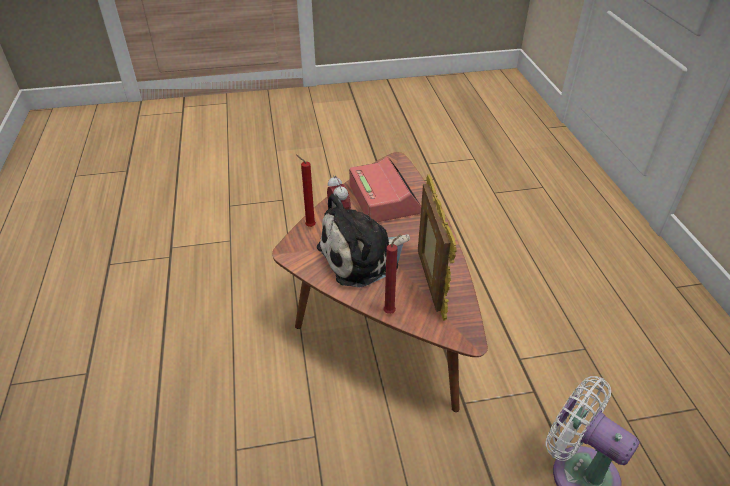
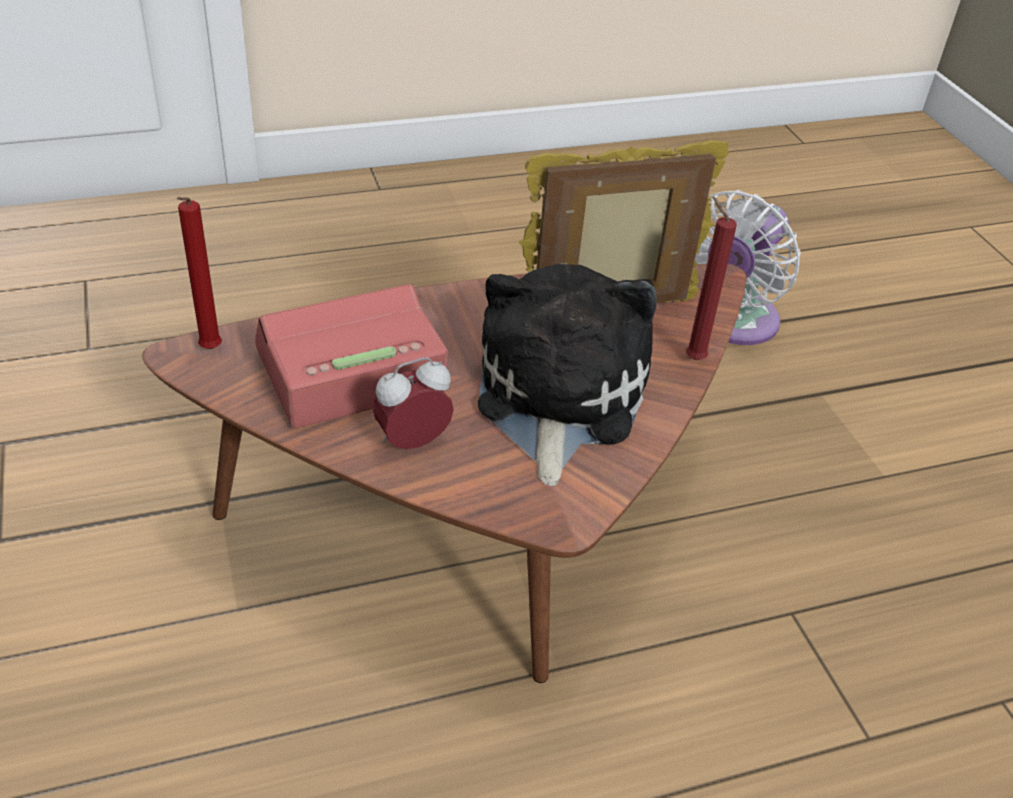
camera: 100 degrees left, 0 degrees up
red candle [296,155,316,227] -> red candle moved to [177,197,222,349]
plush toy [317,193,410,288] -> plush toy turned 135 degrees counterclockwise [478,264,657,486]

